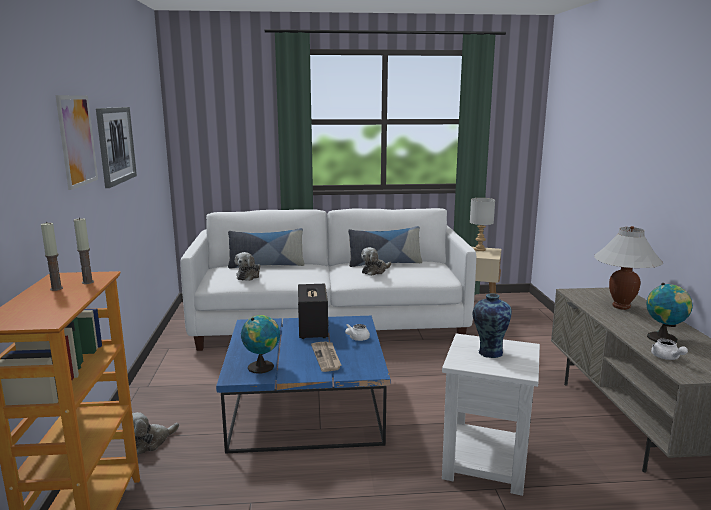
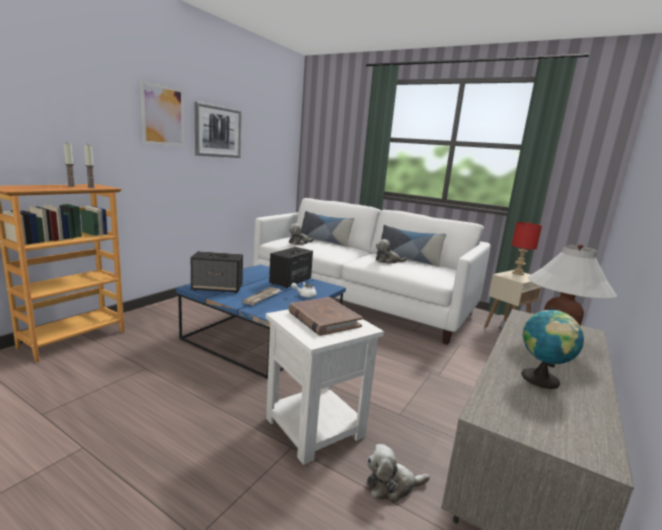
camera: 35 degrees right, 0 degrees up
plush toy [132,412,179,455] -> plush toy moved to [367,444,430,503]
globe [241,315,280,374] -> speaker [191,251,243,293]
grey table lamp [470,198,495,251] -> red table lamp [512,222,542,275]
vase [473,293,512,358] -> brown book [289,297,363,336]
white teapot [651,339,688,360] -> none

